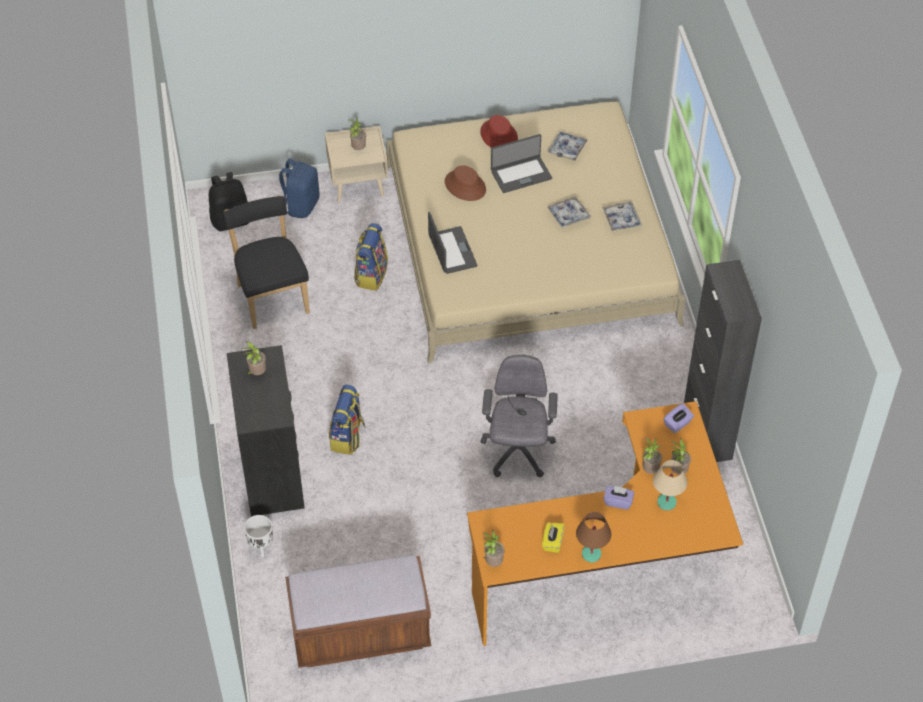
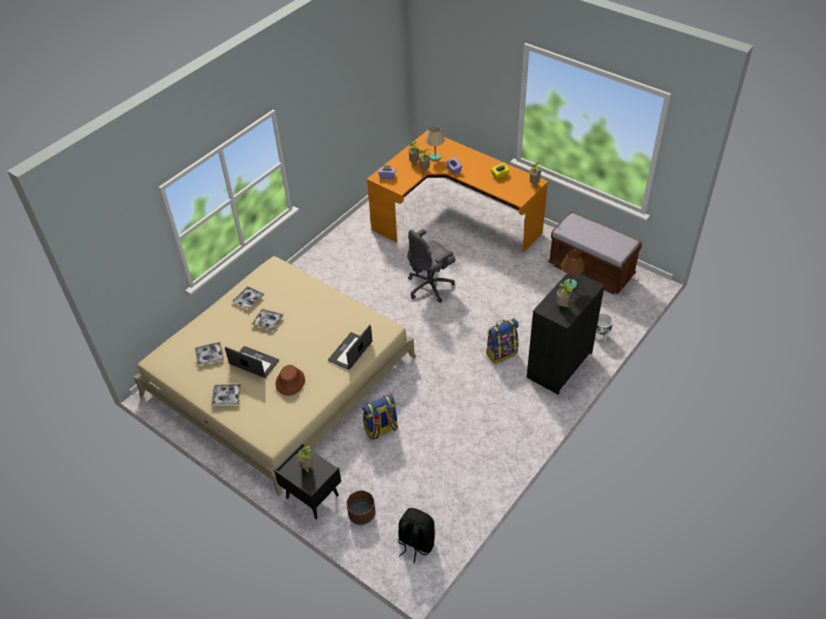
camera: 130 degrees left, 5 degrees down
black chair [223,196,310,329] -> none
blue backpack [279,158,320,218] -> brown planter [347,490,375,525]
beige nightstand [325,126,388,203] -> black nightstand [274,443,341,519]
red hat [480,115,518,148] -> tray [211,384,241,405]
brown table lamp [576,512,611,563] -> brown table lamp moved to [561,250,585,289]
black cabinet [684,260,762,462] -> none

